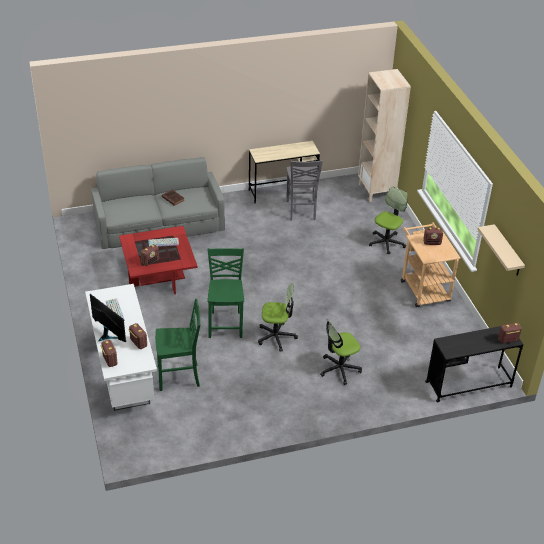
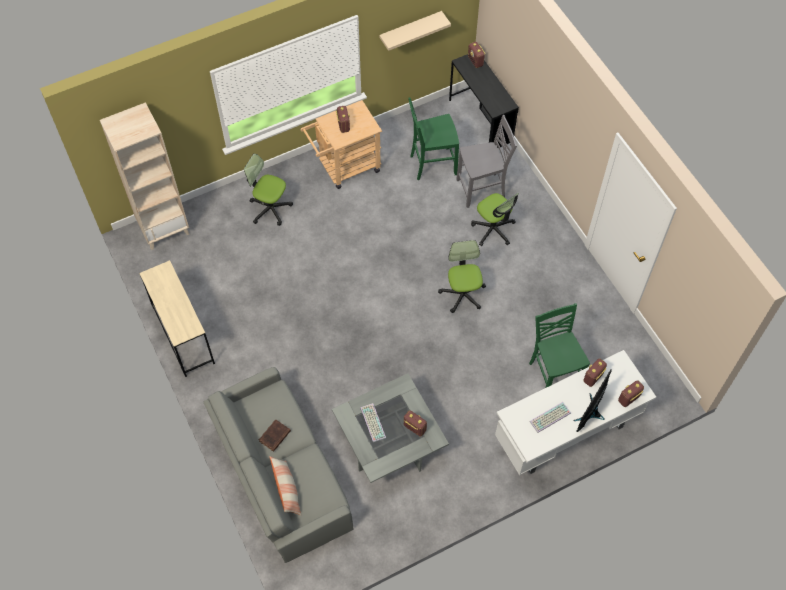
camera: 100 degrees left, 20 degrees up
red coffee table [119,226,198,294] -> grey coffee table [332,373,449,483]
green chair [207,248,244,338] -> green chair moved to [408,97,459,180]
grey chair [286,160,323,221] -> grey chair moved to [456,115,517,208]
none -> pillow [269,456,302,516]

